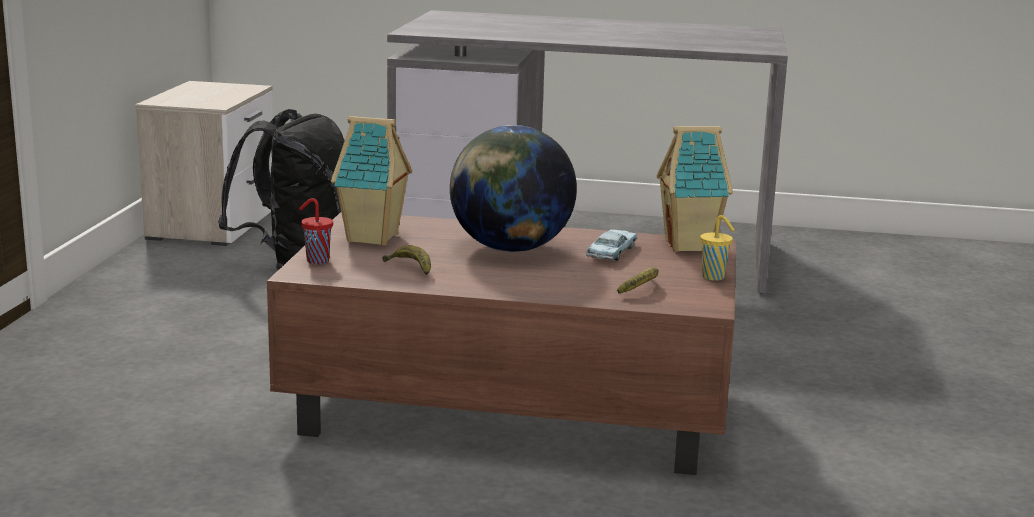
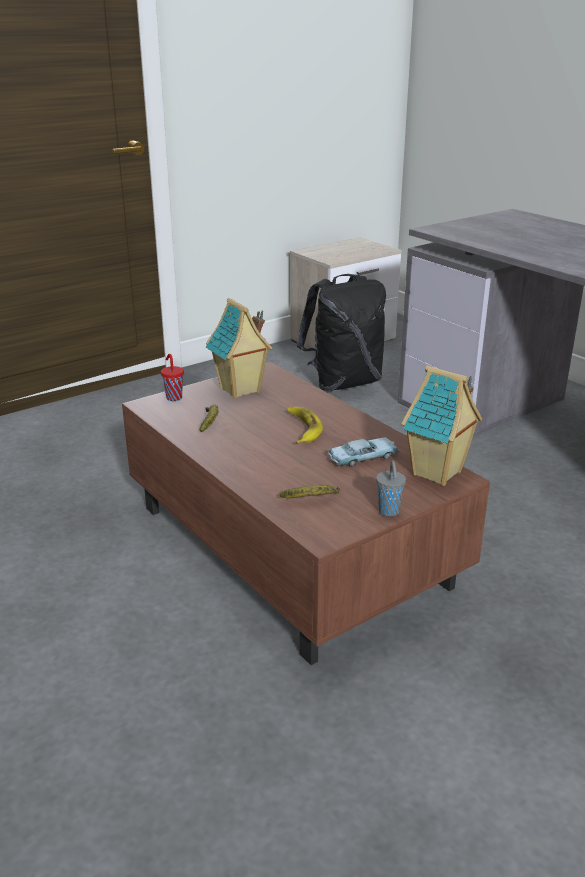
camera: 45 degrees right, 10 degrees up
globe [450,125,577,252] -> banana [287,407,323,443]
yellow cup [700,215,735,281] -> grey cup [376,460,406,516]

